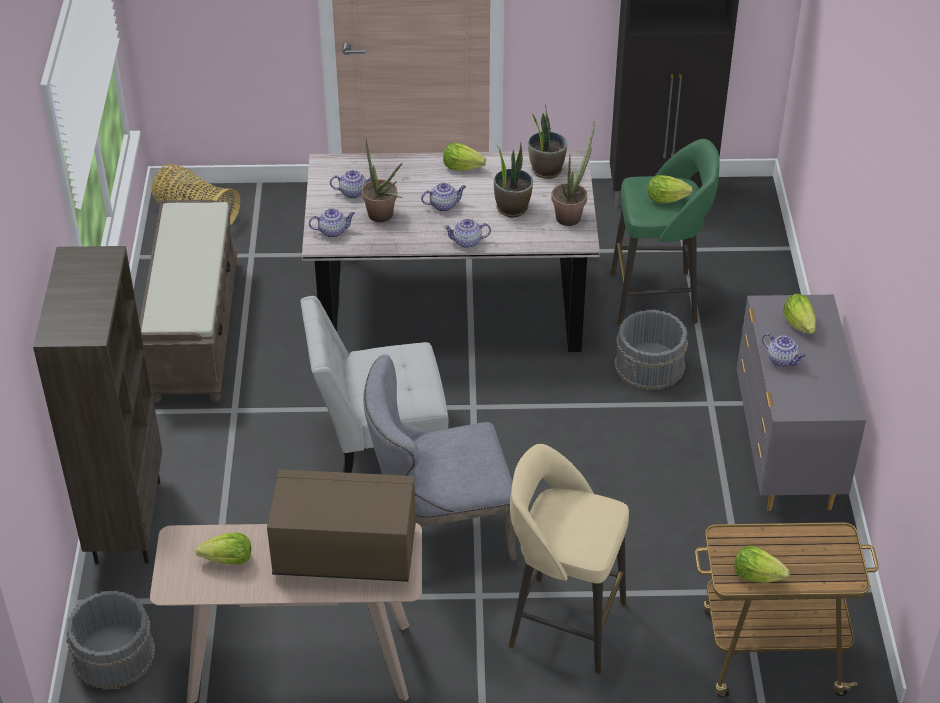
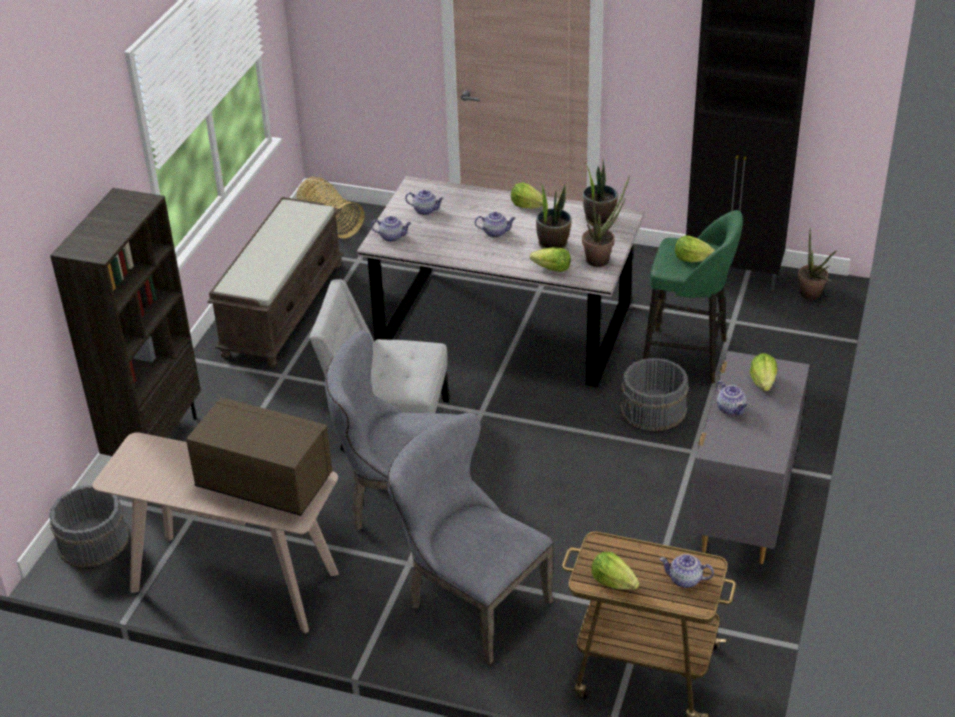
camera: 20 degrees right, 5 degrees down
lettuce [195,533,251,565] -> lettuce moved to [530,247,571,272]
potted plant [362,138,402,222] -> potted plant moved to [798,227,837,300]
teapot [443,219,491,248] -> teapot moved to [659,554,714,588]
beige stool [508,444,629,674] -> grey chair [387,412,553,665]

